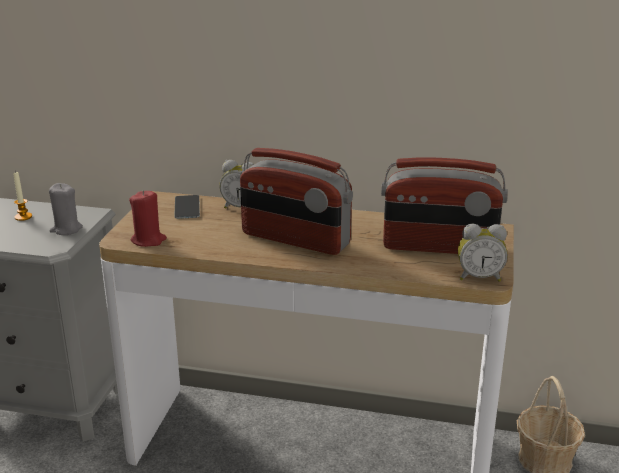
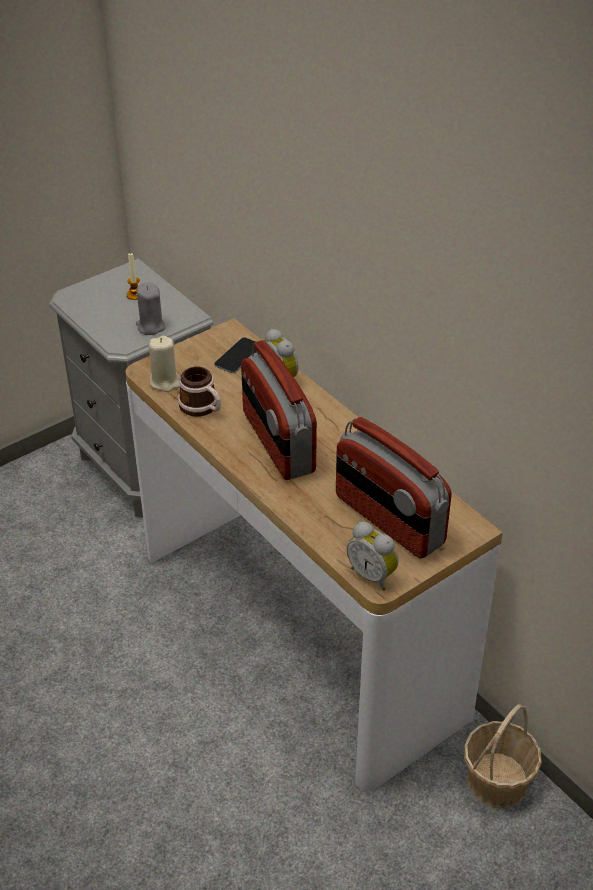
camera: 40 degrees right, 15 degrees up
red candle [129,190,167,247] -> beige candle [149,336,180,392]
none -> mug [178,366,221,417]

